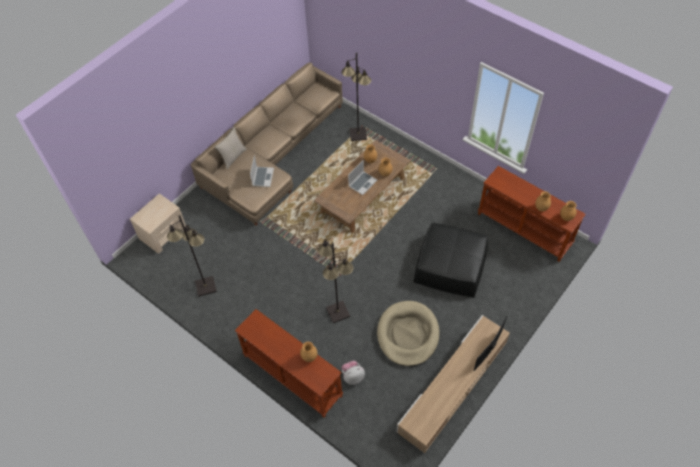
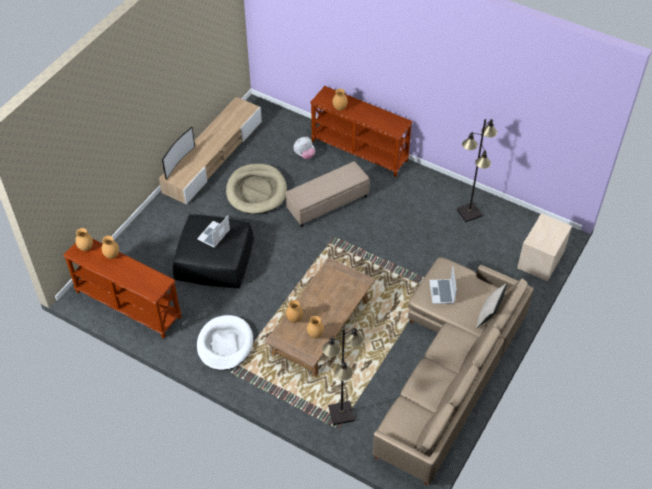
camera: 170 degrees right, 5 degrees down
black floor lamp [318,239,353,323] -> beige ottoman [286,161,369,227]
laptop [348,160,377,195] -> laptop moved to [197,216,230,248]
none -> white dog bed [197,315,253,371]

